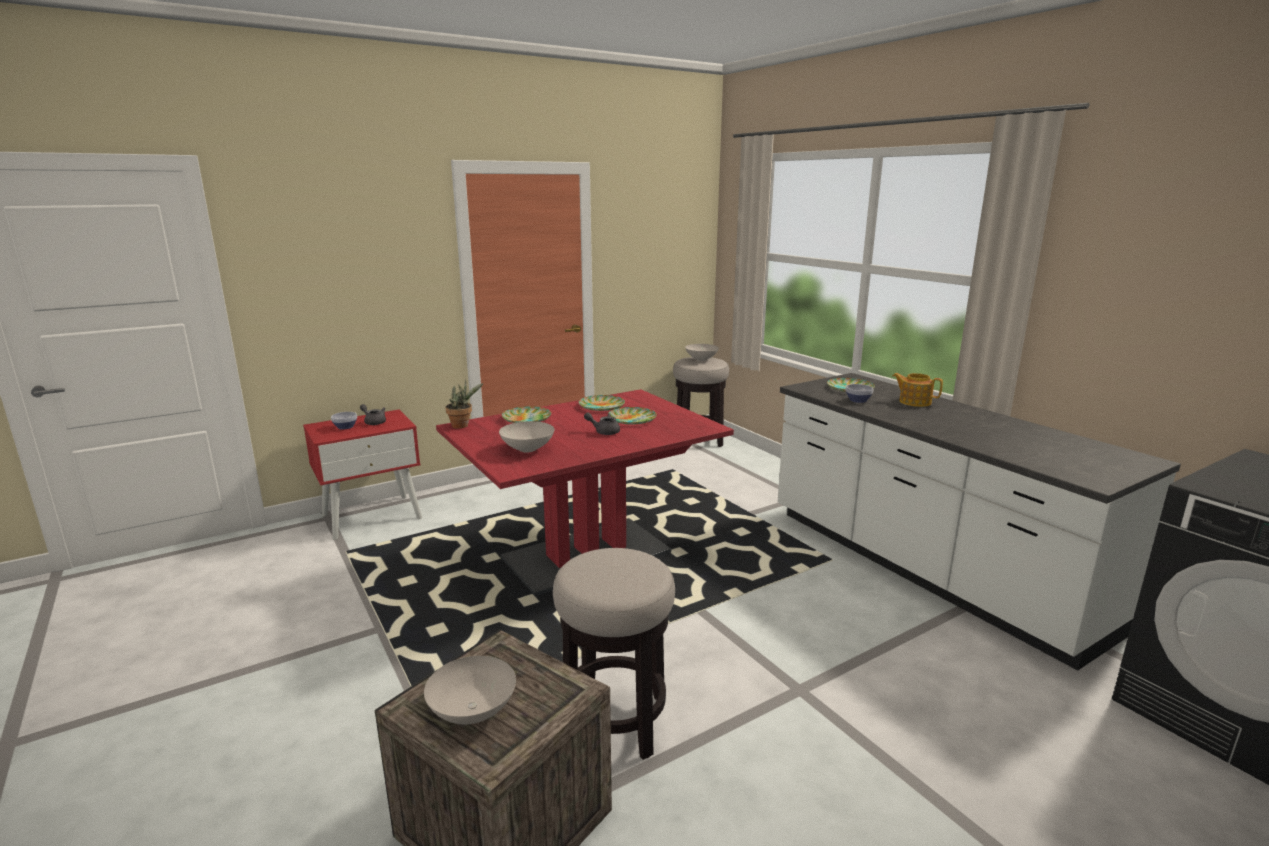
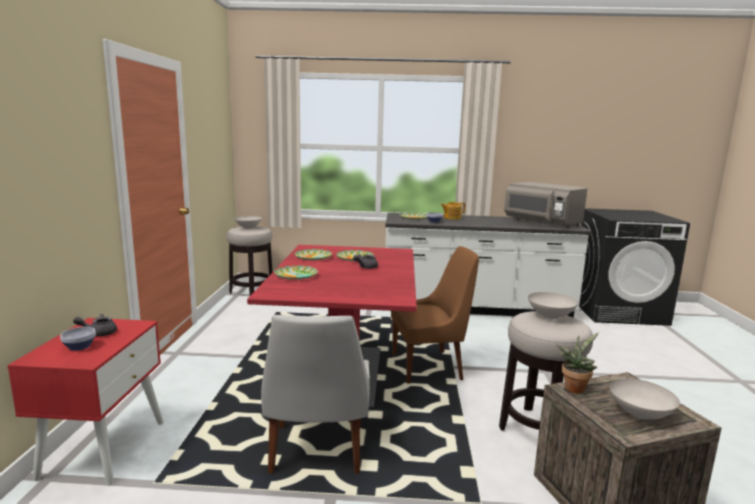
camera: 55 degrees left, 5 degrees down
potted plant [445,380,483,429] -> potted plant moved to [557,332,599,394]
white bowl [499,421,554,453] -> white bowl moved to [528,292,578,319]
none -> white chair [261,315,370,474]
none -> brown chair [391,246,479,384]
none -> grey microwave [504,182,587,228]

